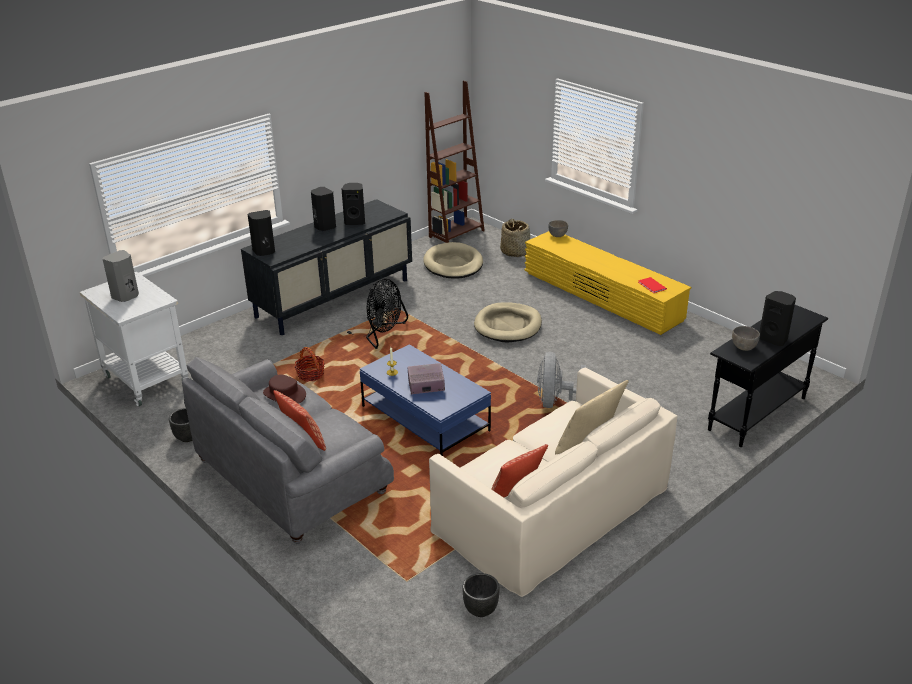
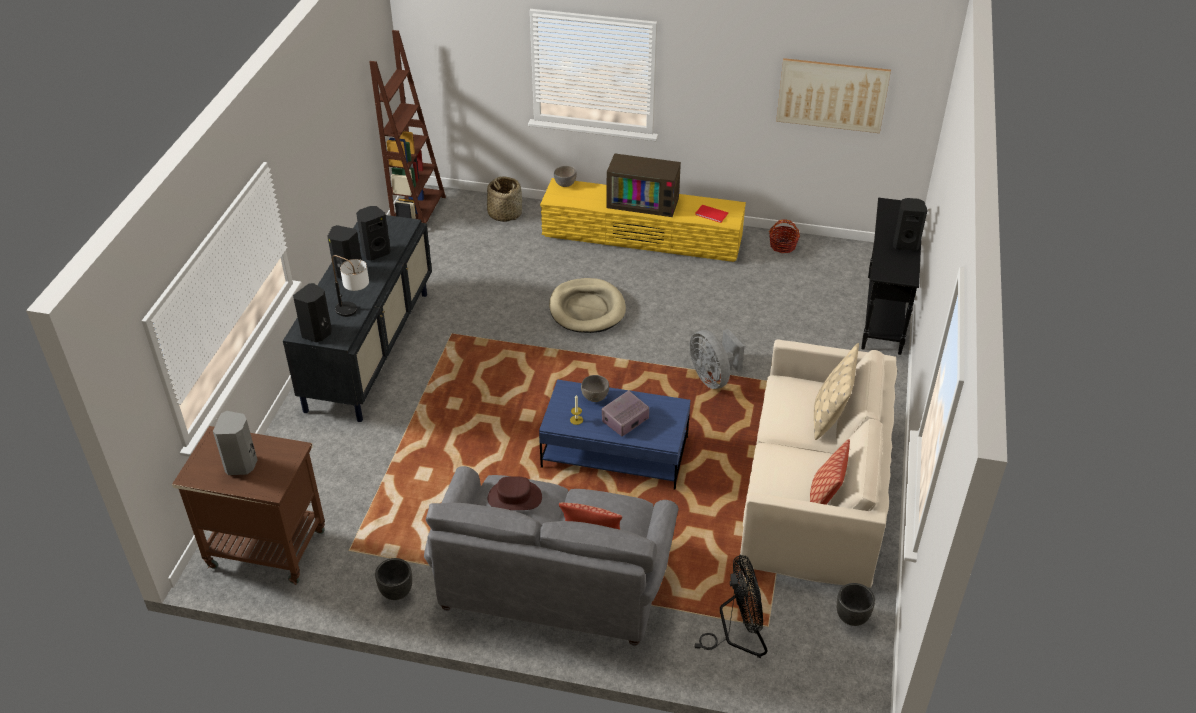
camera: 35 degrees left, 10 degrees up
white cart [80,272,188,406] -> brown cart [172,426,325,585]
basket [295,347,325,382] -> basket moved to [769,220,800,253]
black fan [347,279,408,349] -> black fan moved to [695,554,767,658]
beige dog bed [423,242,483,279] -> none
grey bowl [732,326,760,351] -> grey bowl moved to [581,375,609,402]
none -> table lamp [332,255,369,317]
none -> television [606,153,681,217]
none -> picture [776,58,891,133]

